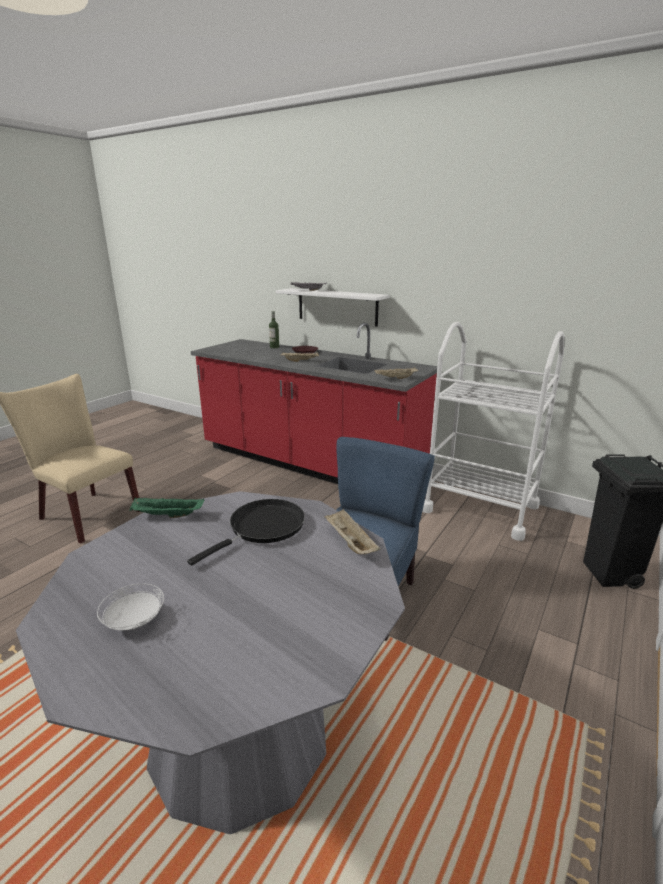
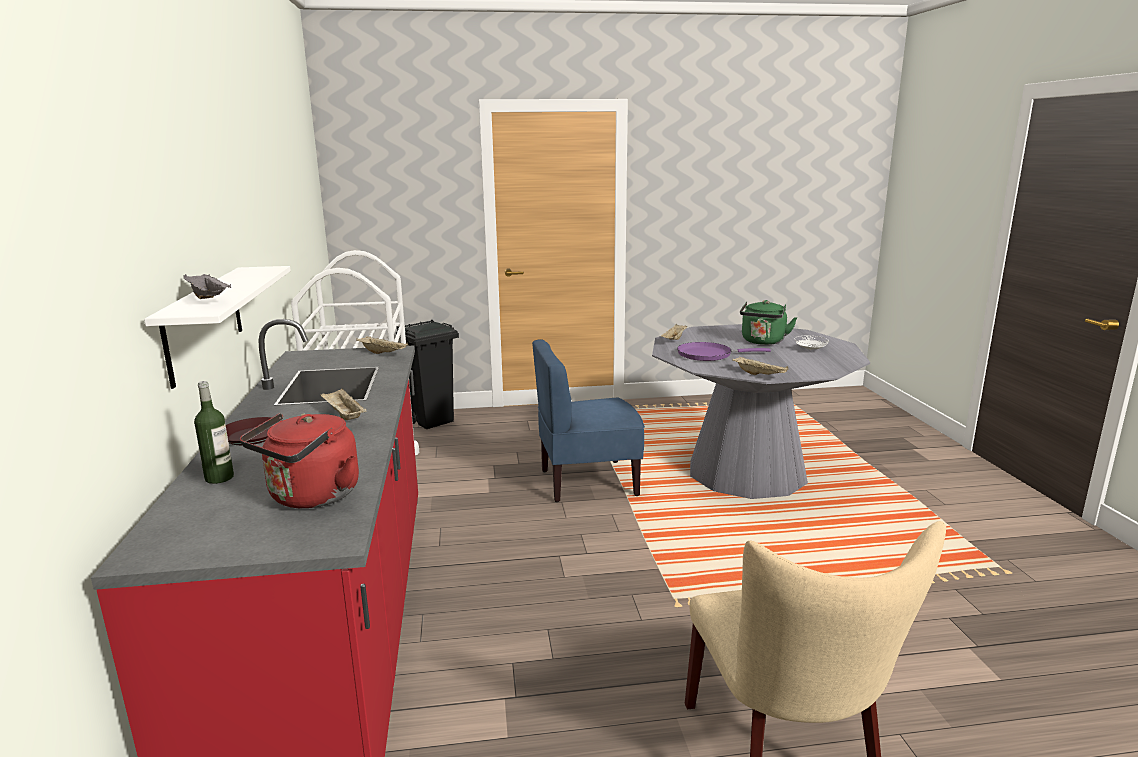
camera: 130 degrees left, 5 degrees down
green tray [129,498,205,518] -> beige tray [732,357,789,375]
black frying pan [187,499,305,566] -> purple frying pan [677,342,771,361]
none -> red kettle [240,413,359,508]
none -> green kettle [740,300,797,345]

